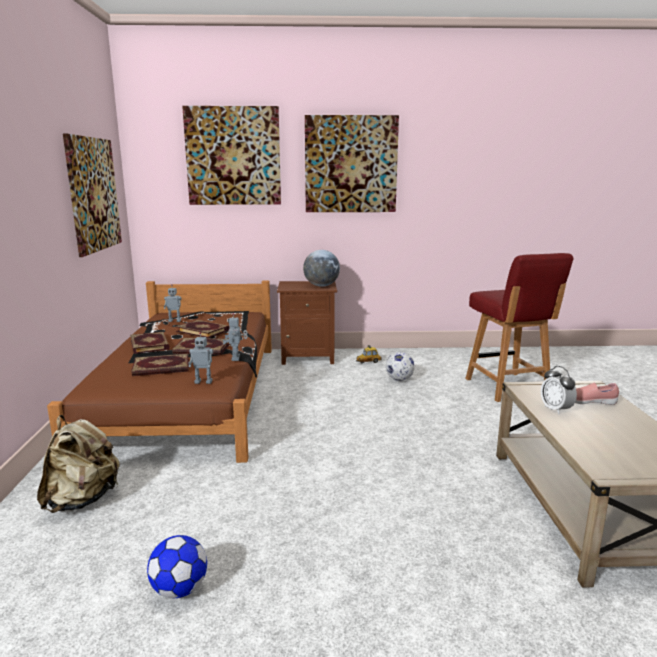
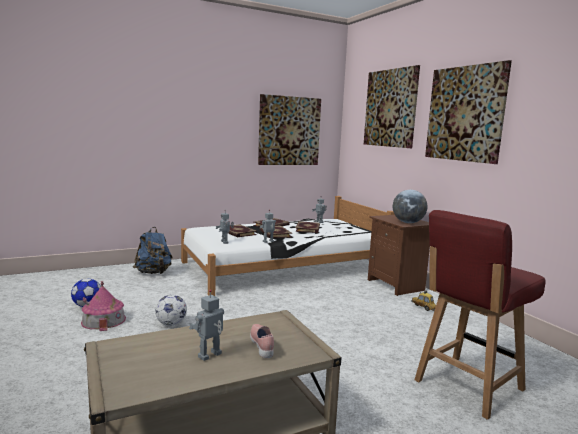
camera: 65 degrees right, 5 degrees down
beige backpack [37,415,119,513] -> blue backpack [133,227,173,274]
brown bed [47,280,272,463] -> white bed [181,196,395,296]
football [386,352,415,381] -> football moved to [155,295,187,326]
alarm clock [541,366,577,415] -> none
none -> toy house [81,281,126,331]
none -> toy robot [189,289,224,361]

